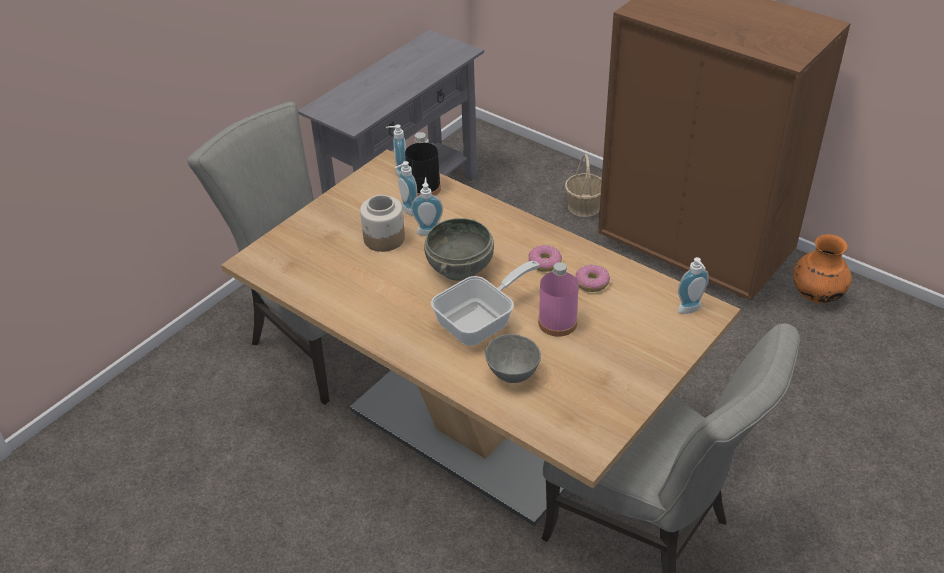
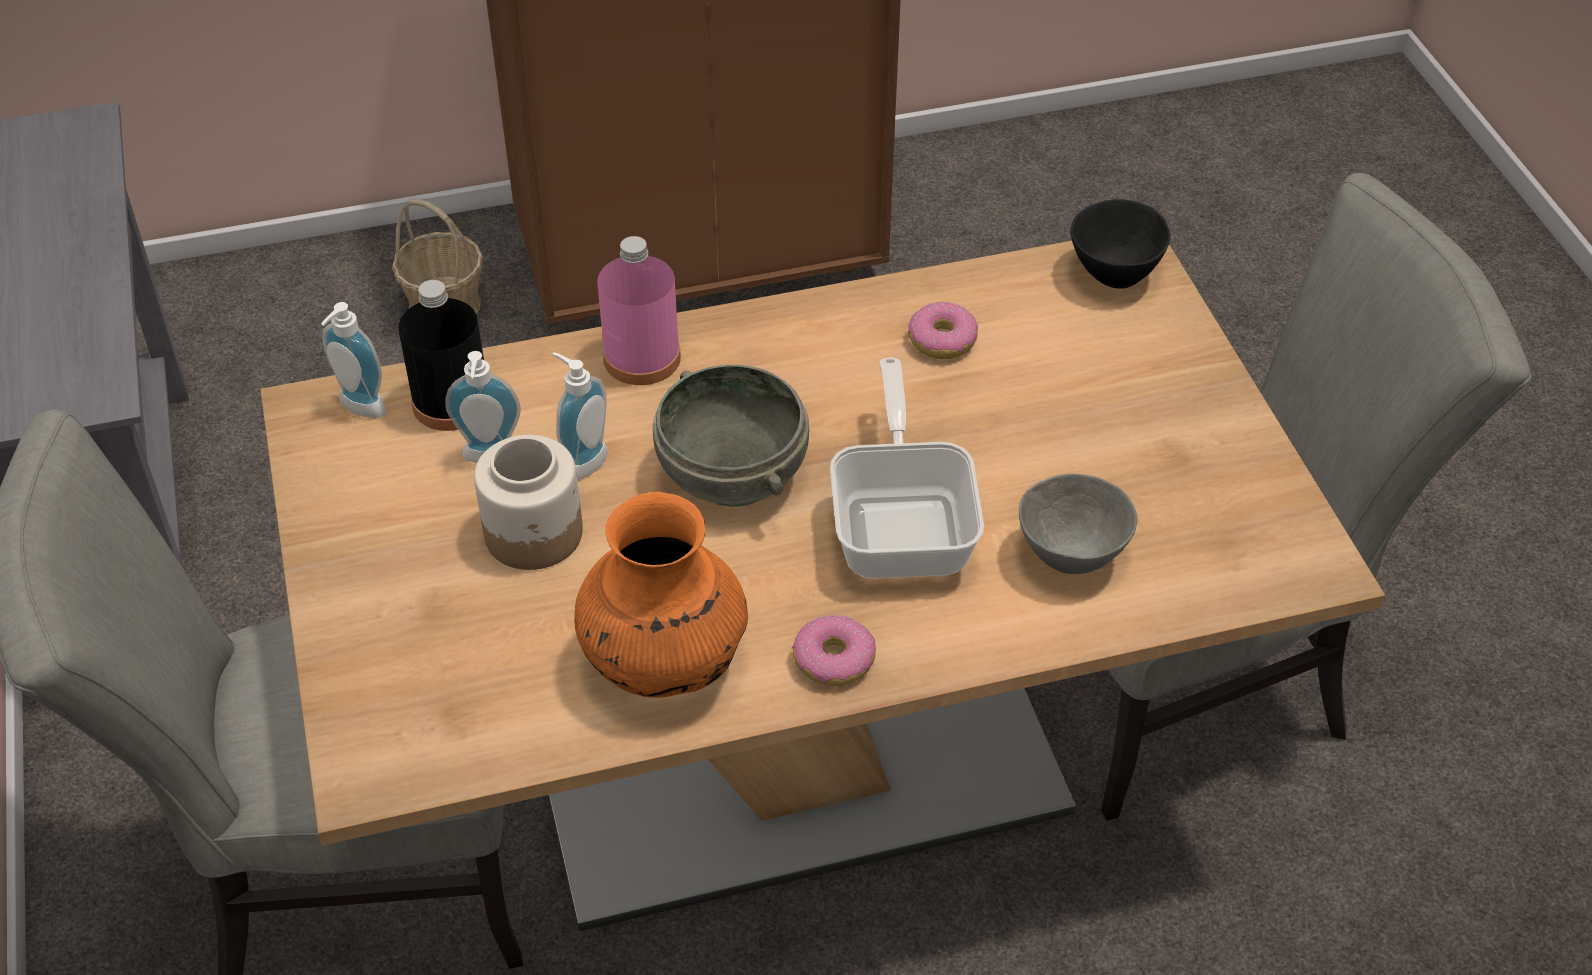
camera: 55 degrees left, 5 degrees up
donut [529,245,562,272] -> donut moved to [792,615,876,686]
pink bottle [538,262,579,337] -> pink bottle moved to [597,236,681,385]
soap dispenser [678,257,709,314] -> black bowl [1071,199,1171,289]
orange vase [793,234,851,303] -> orange vase moved to [574,492,748,698]

